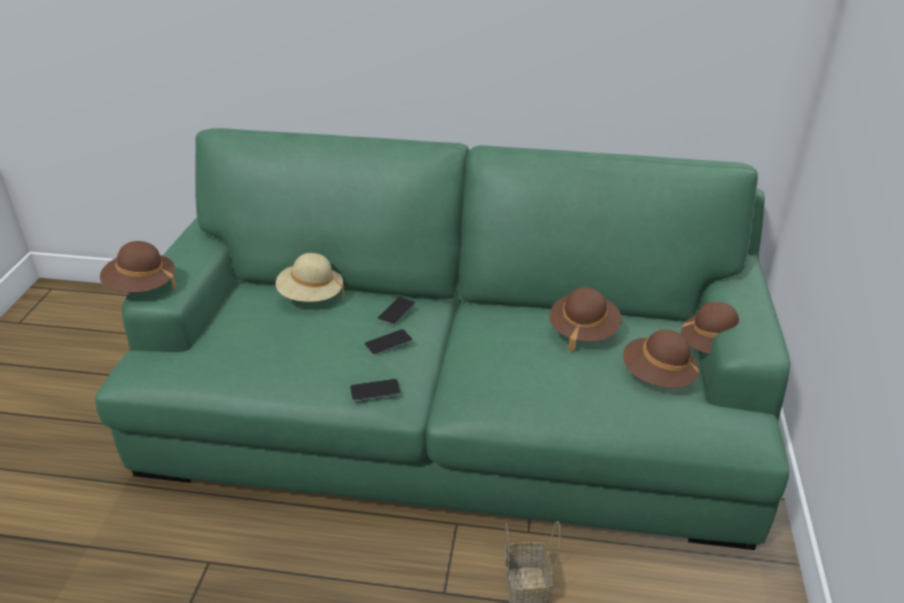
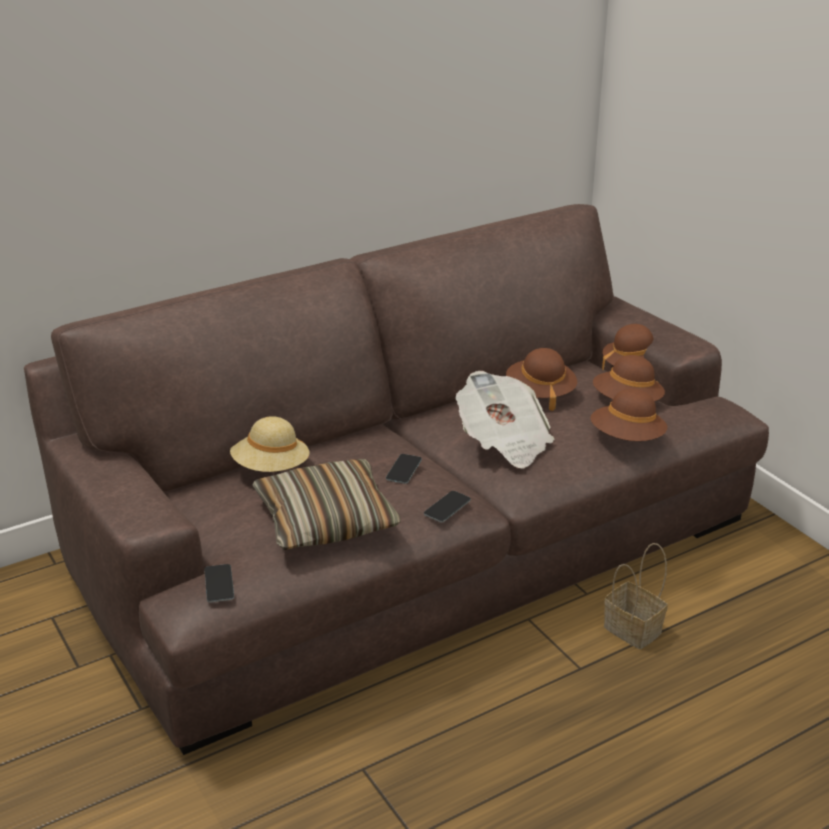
camera: 40 degrees left, 5 degrees down
green sofa [95,128,790,550] -> brown sofa [24,204,769,755]
brown hat [100,241,176,293] -> brown hat moved to [590,388,667,441]
phone [378,297,415,325] -> phone moved to [204,564,234,603]
none -> pillow [252,459,401,550]
none -> newspaper [456,371,555,469]

